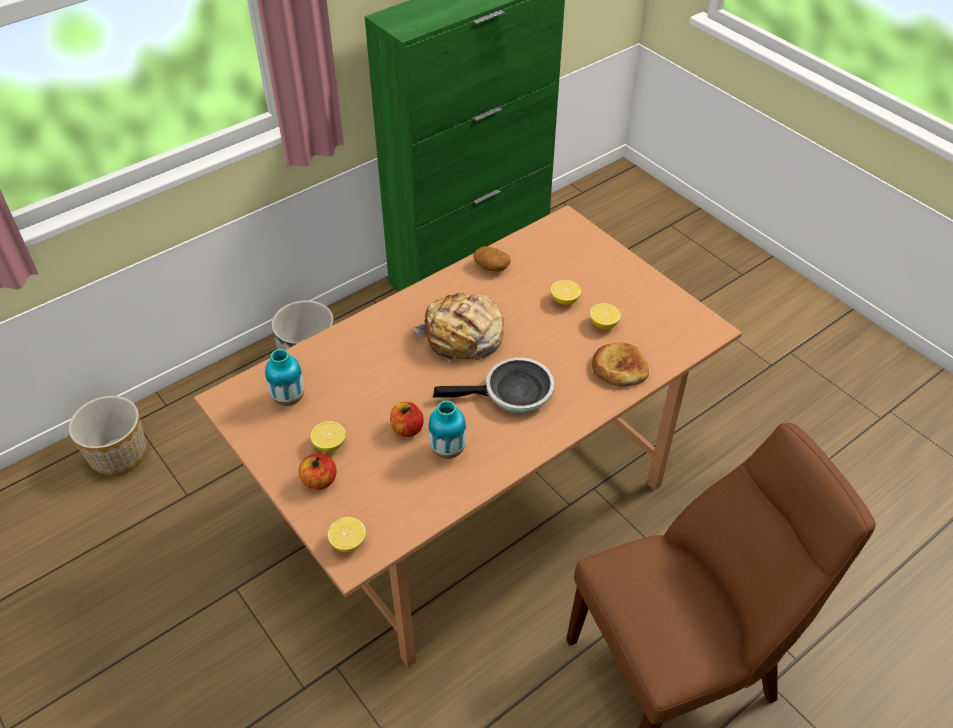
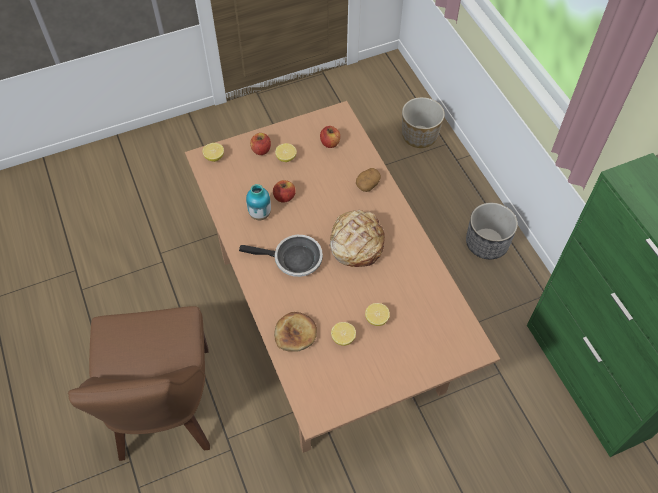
camera: 105 degrees right, 10 degrees up
vase [265,349,304,406] -> apple [320,126,340,148]
frying pan [433,358,554,413] -> frying pan turned 90 degrees counterclockwise [239,235,323,277]
potato [473,246,511,272] -> potato moved to [356,168,381,192]

